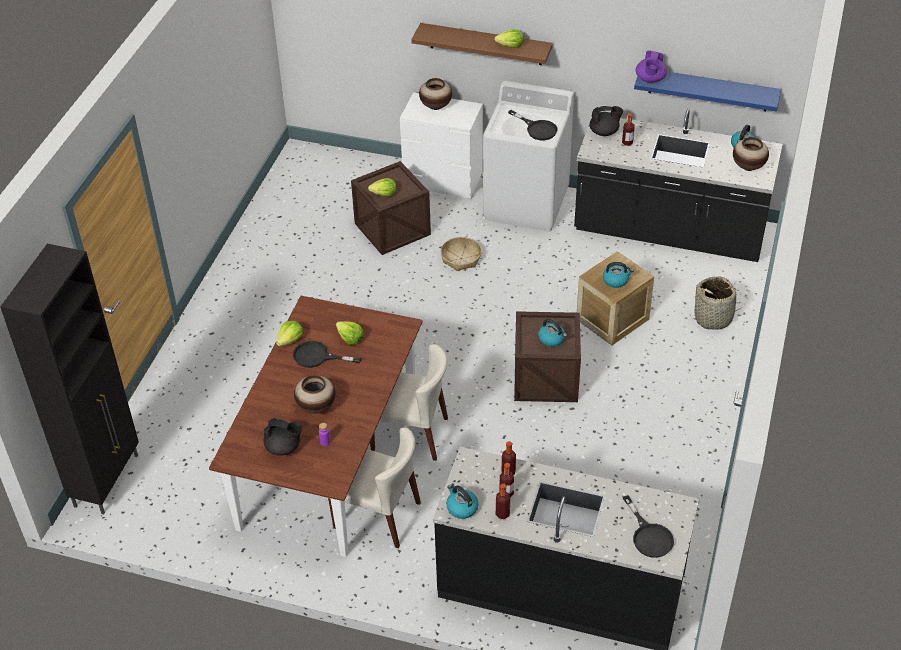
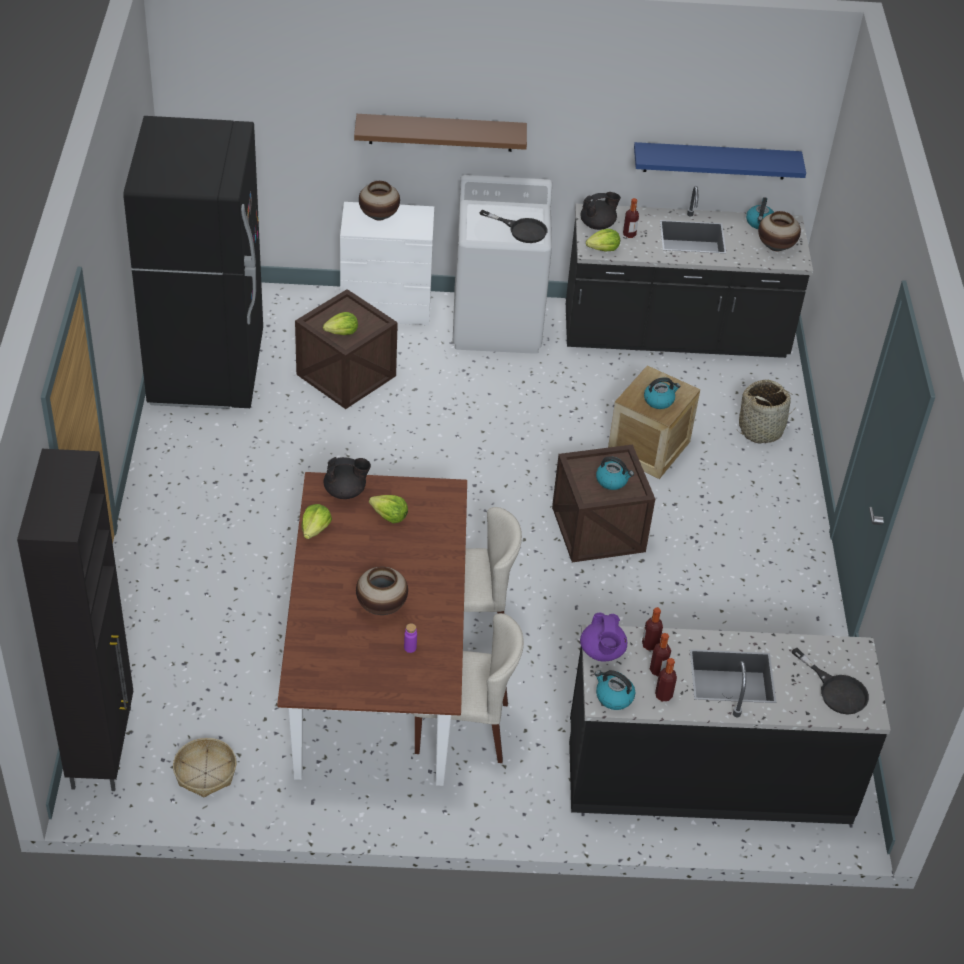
camera: 20 degrees left, 0 degrees up
black teapot [263,418,302,456] -> black teapot moved to [324,457,371,499]
black frying pan [293,341,361,368] -> none
basket [441,237,482,271] -> basket moved to [173,738,237,797]
lettuce [494,29,523,48] -> lettuce moved to [586,229,620,251]
purple teapot [636,51,667,83] -> purple teapot moved to [580,612,627,662]
none -> black fridge [123,116,263,409]

